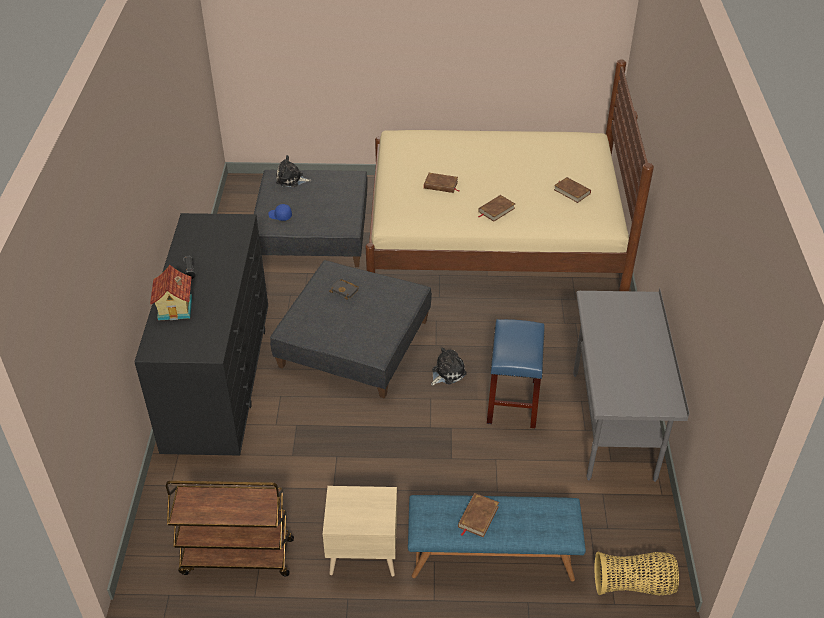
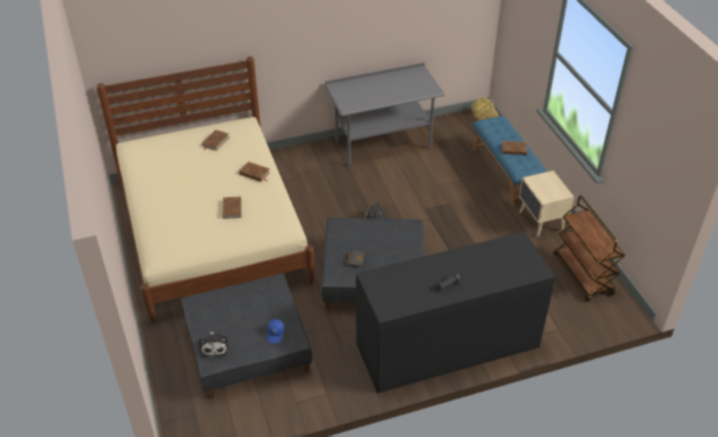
camera: 110 degrees left, 0 degrees up
toy house [150,265,192,321] -> none
blue stool [487,319,545,428] -> none

